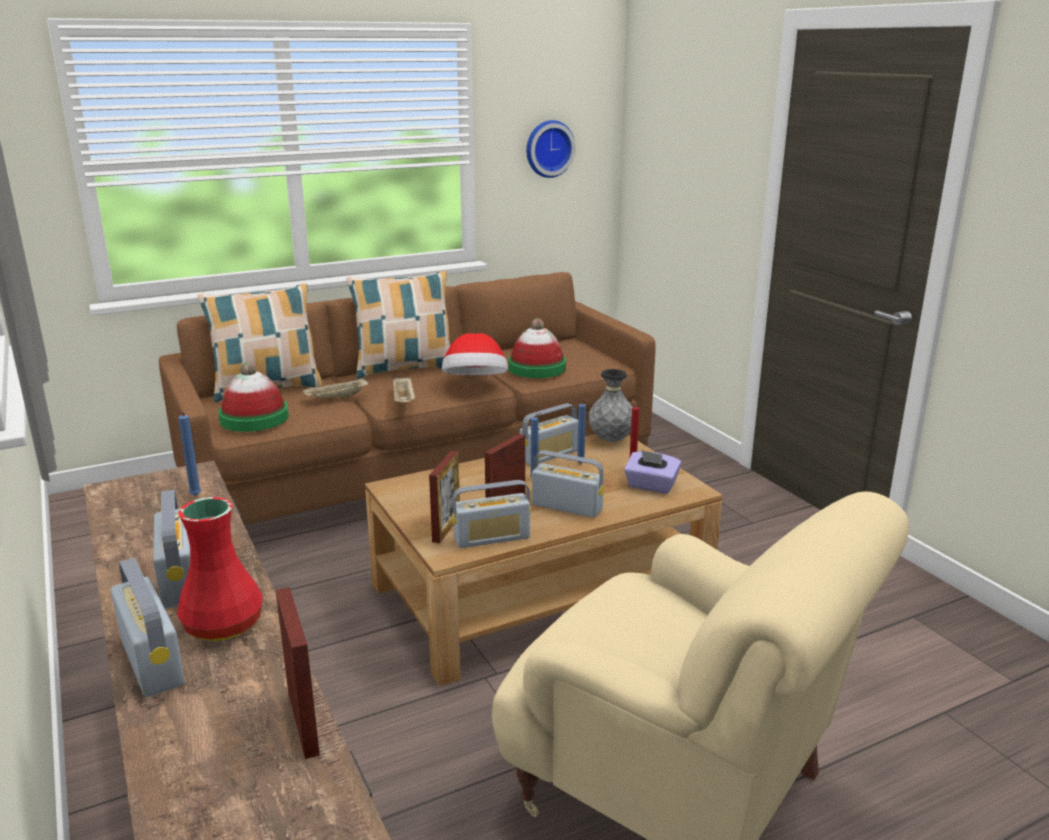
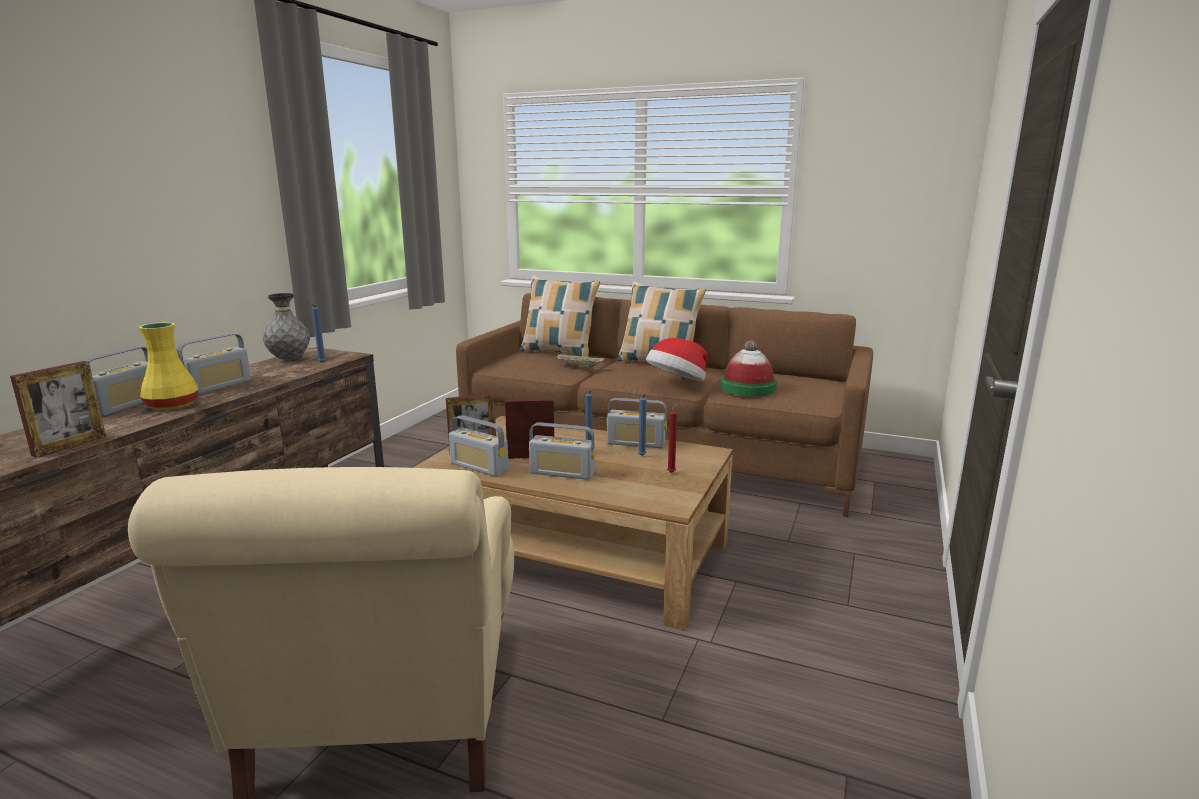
camera: 50 degrees right, 5 degrees down
red vase [177,497,263,641] -> yellow vase [138,322,198,410]
hat [218,362,289,432] -> none
beige tray [393,377,415,403] -> none
wall clock [526,120,575,178] -> none
radio [532,450,604,518] -> radio turned 120 degrees clockwise [529,422,596,480]
grey vase [589,369,633,442] -> grey vase moved to [263,293,310,360]
purple tissue box [624,450,682,494] -> none

